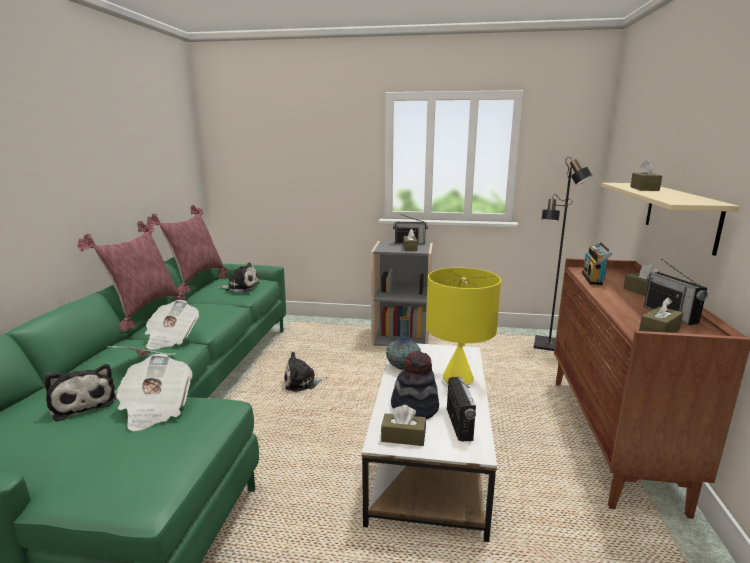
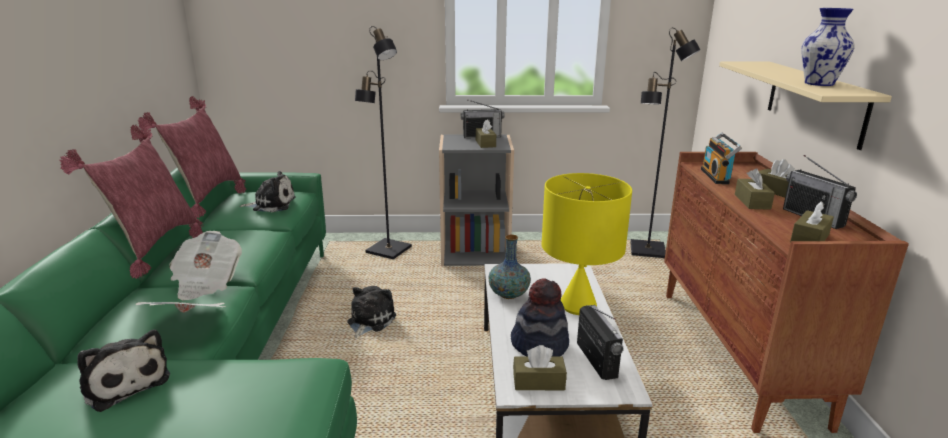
camera: 10 degrees left, 5 degrees up
newspaper [115,354,193,431] -> none
plush toy [284,352,327,392] -> plush toy turned 135 degrees clockwise [347,286,396,338]
brown tissue box [630,159,662,191] -> brown tissue box moved to [735,168,775,210]
none -> black floor lamp [355,26,412,259]
none -> vase [801,8,855,86]

